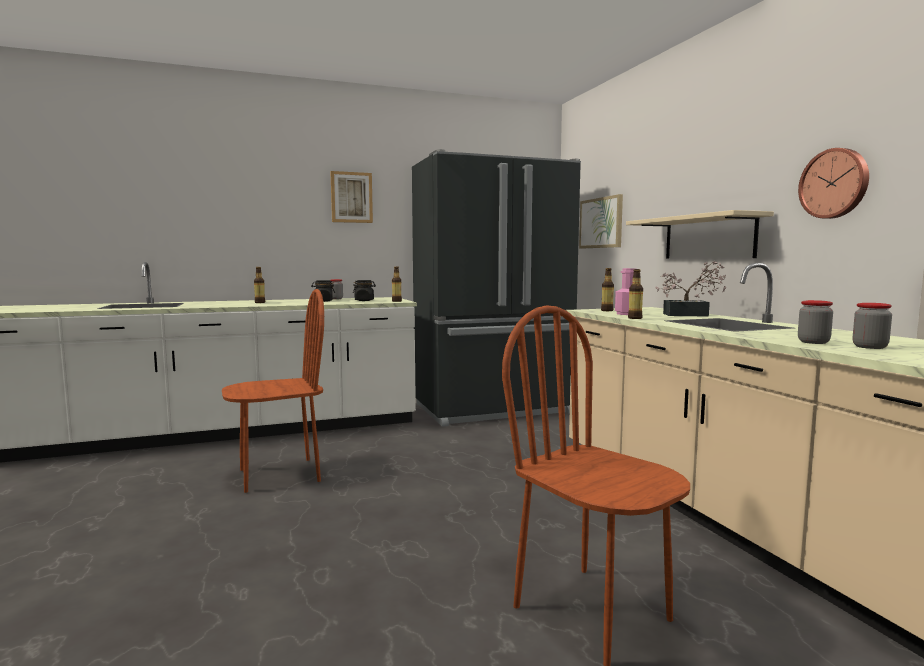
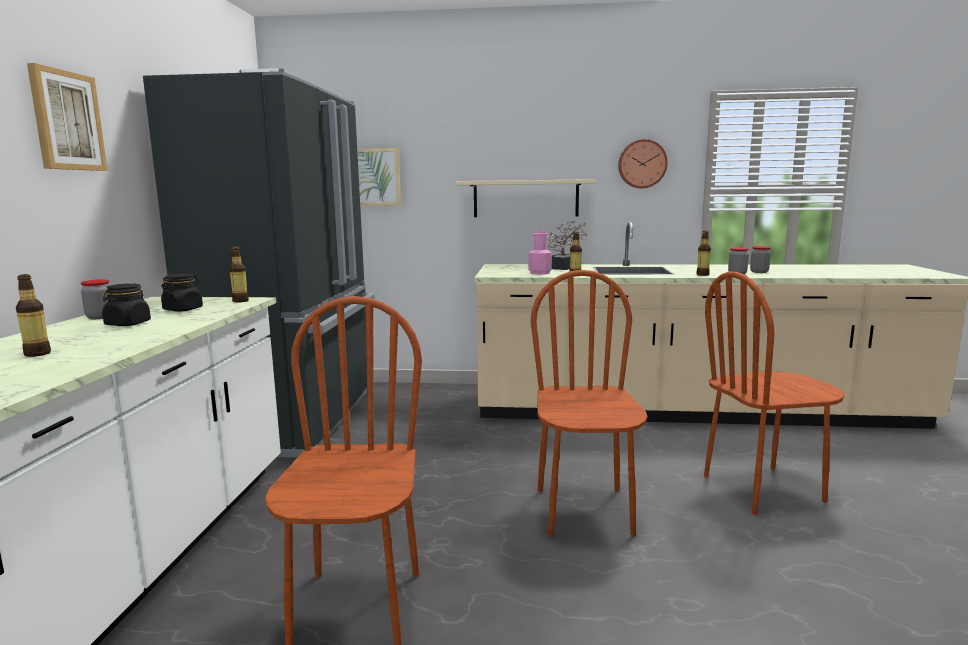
camera: 65 degrees left, 5 degrees up
bottle [601,268,614,311] -> bottle moved to [696,231,711,276]
none -> brown chair [531,270,648,537]

